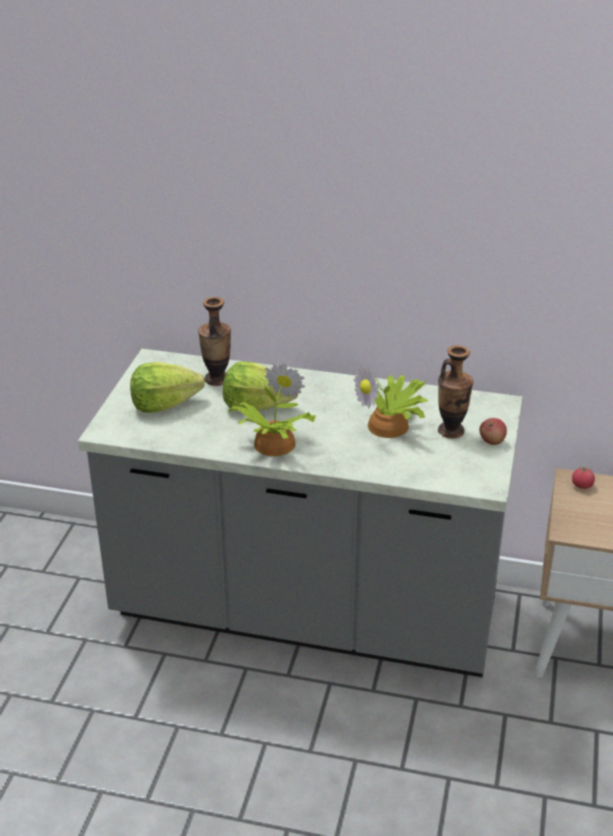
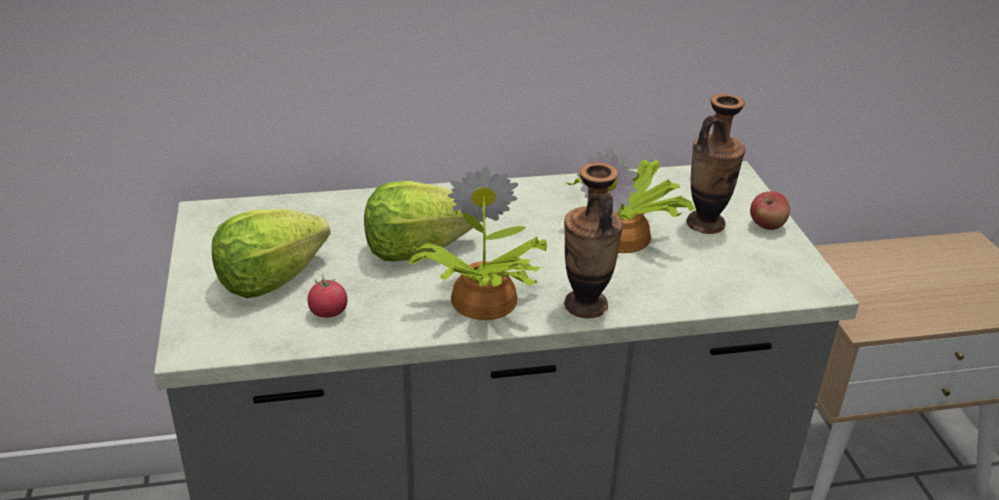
camera: 25 degrees left, 0 degrees up
vase [198,297,231,386] -> vase moved to [564,162,623,318]
tomato [572,464,595,489] -> tomato moved to [307,274,347,318]

